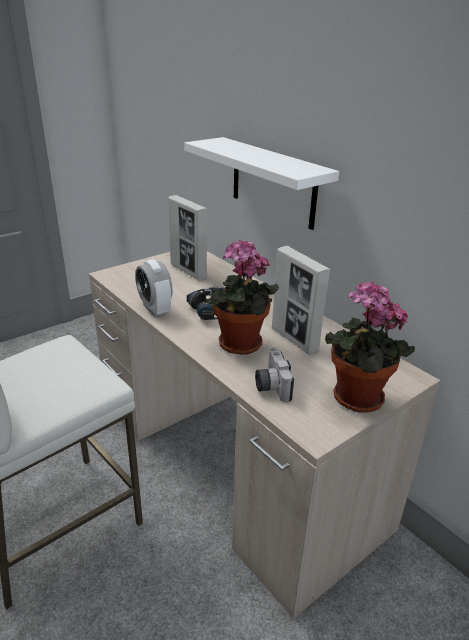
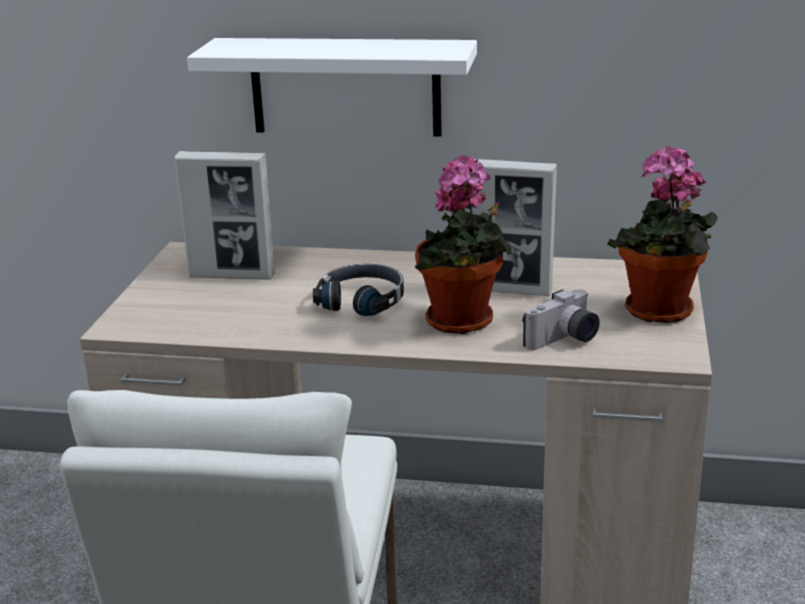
camera: 40 degrees left, 5 degrees down
alarm clock [135,259,173,317] -> none
camera [255,347,294,402] -> camera turned 75 degrees counterclockwise [523,290,600,350]

